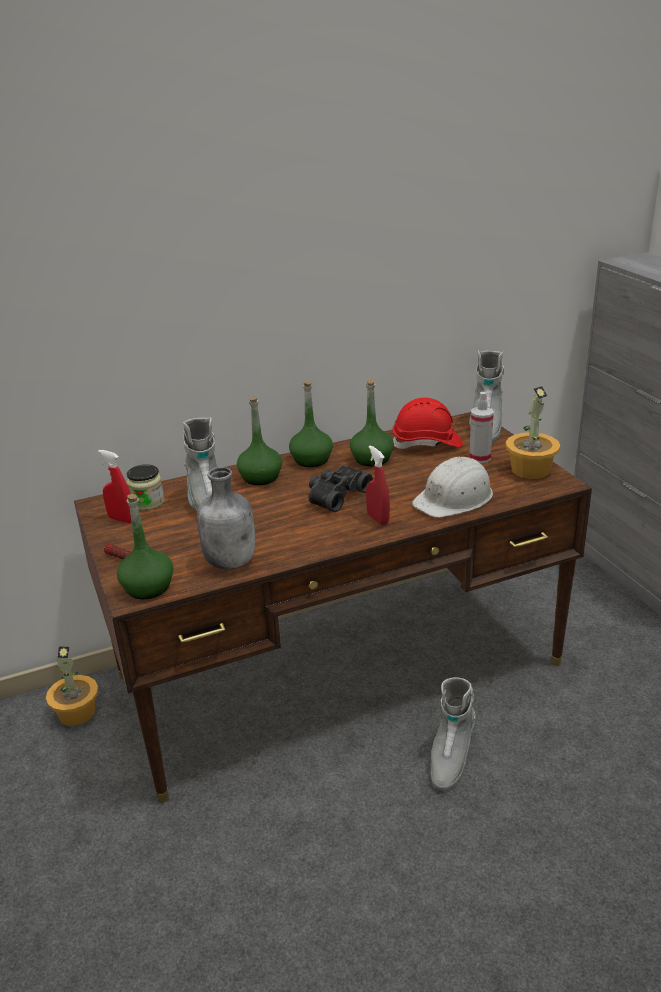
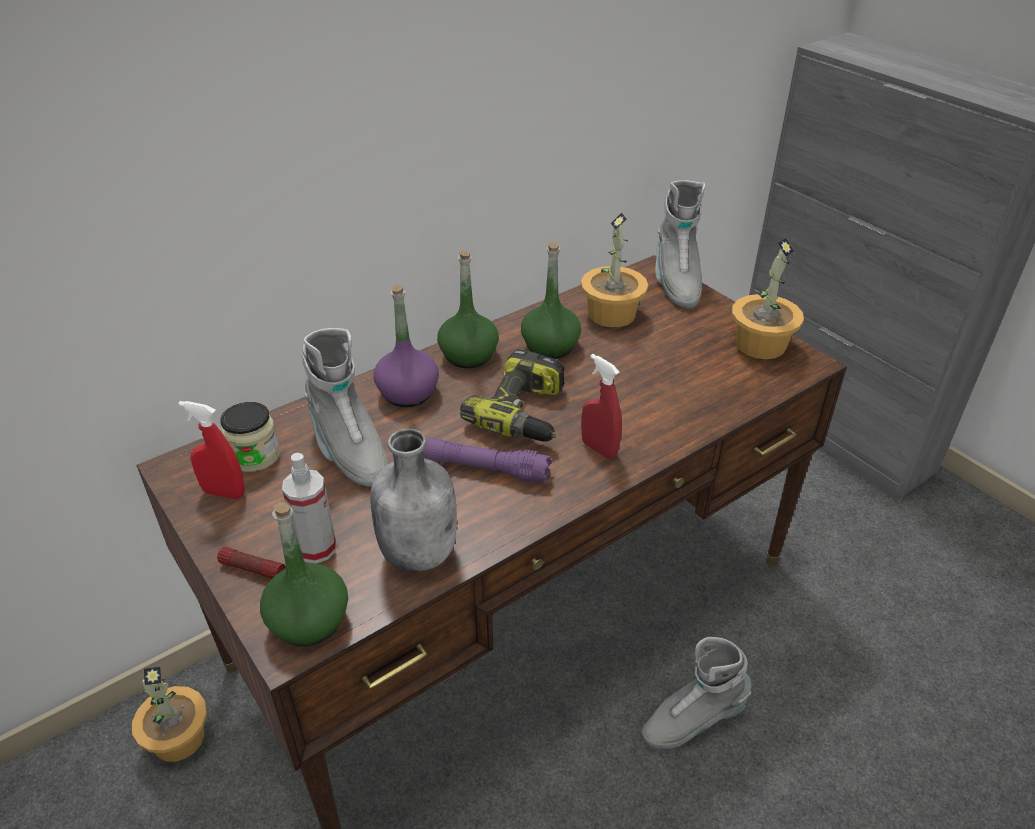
camera: 15 degrees left, 10 degrees up
green bottle [237,397,282,485] -> purple bottle [374,285,439,407]
black binoculars [309,466,373,512] -> power drill [460,349,565,442]
red hard hat [392,398,463,449] -> potted plant [581,213,648,327]
white hard hat [412,456,493,518] -> none
grey boot [431,677,476,791] -> grey boot turned 60 degrees clockwise [642,637,752,749]
spray bottle [469,392,494,463] -> spray bottle moved to [282,453,336,563]
none -> purple flashlight [424,437,552,483]

